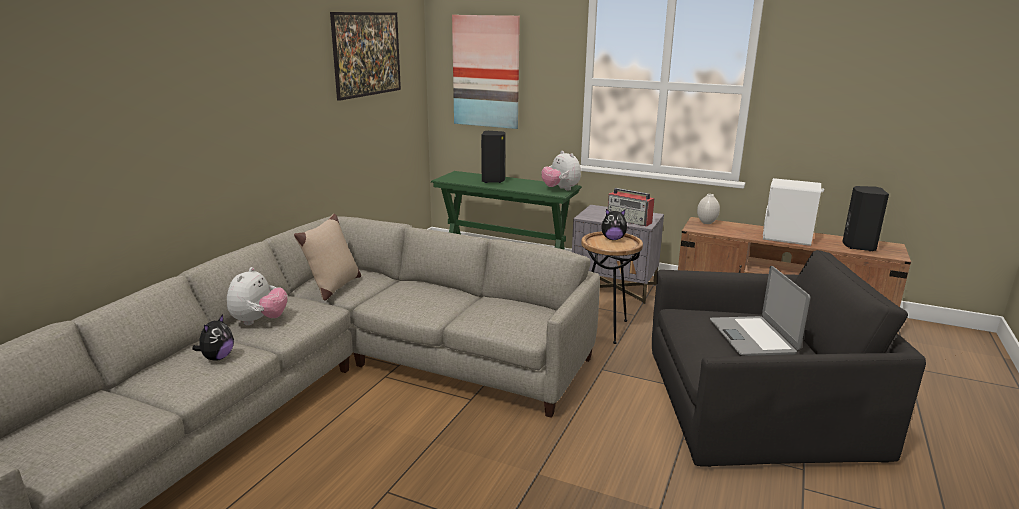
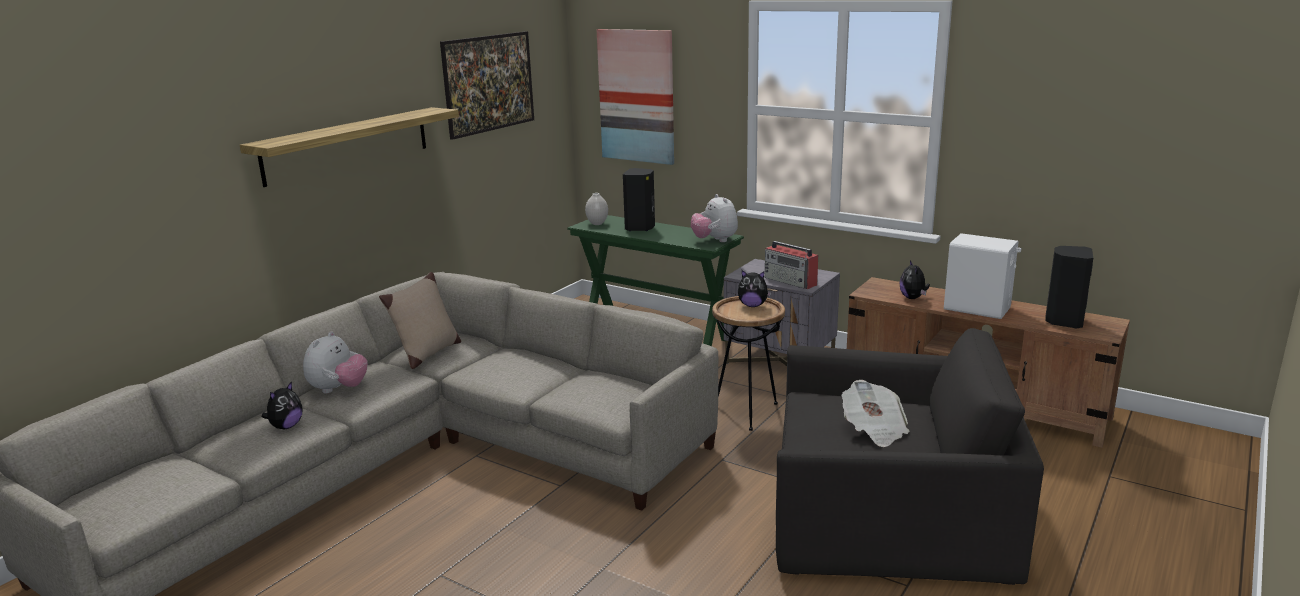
camera: 10 degrees right, 0 degrees up
white vase [697,194,720,224] -> white vase moved to [585,193,608,225]
laptop [710,266,810,356] -> newspaper [842,380,910,447]
none -> shelf [240,107,459,187]
none -> plush toy [899,260,930,299]

